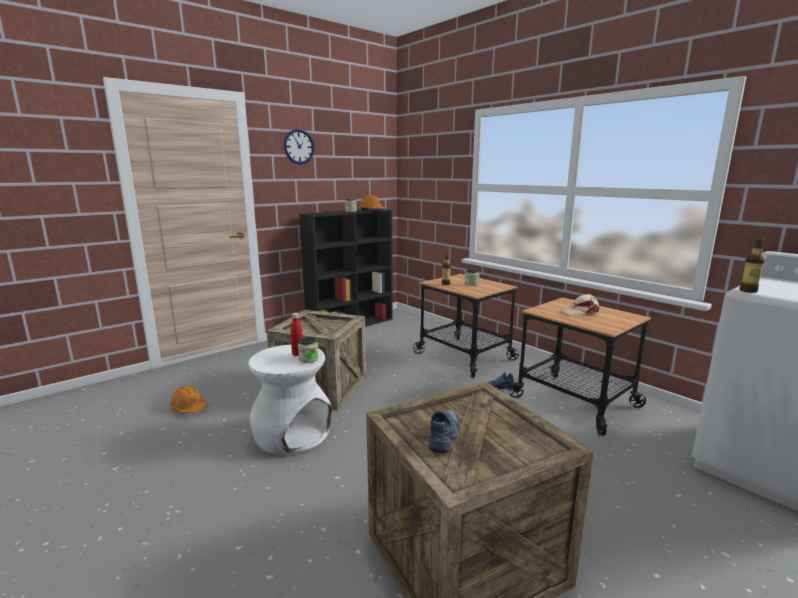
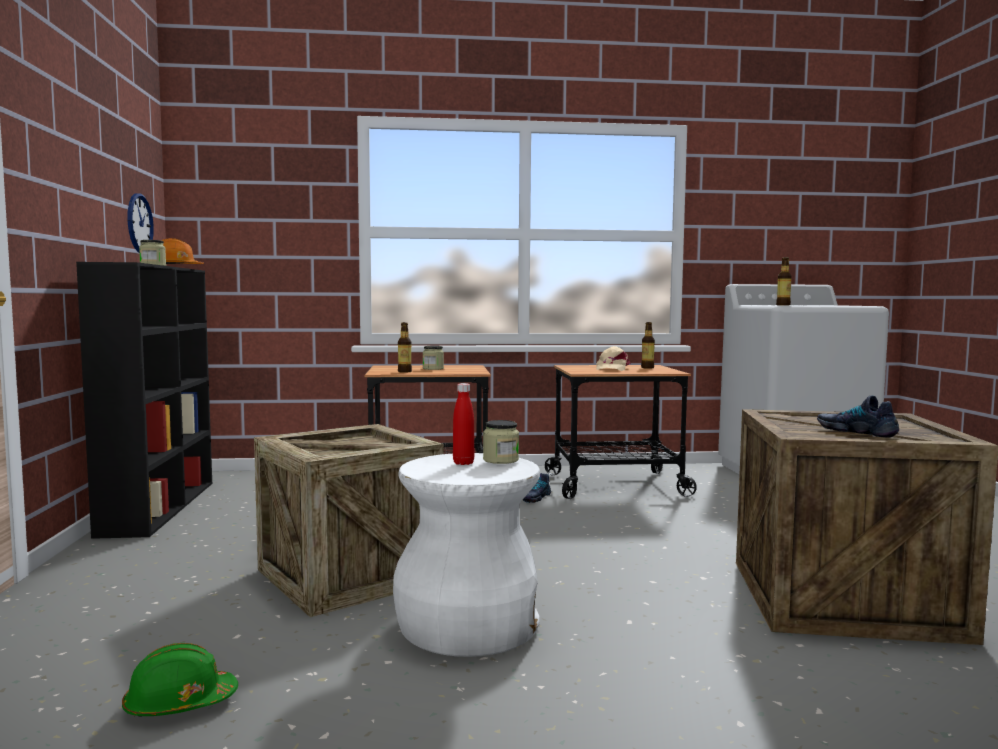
camera: 55 degrees left, 10 degrees down
orange hard hat [170,386,207,413] -> green hard hat [122,643,238,717]
wall clock [284,129,315,165] -> wall clock moved to [127,193,154,252]
none -> bottle [641,322,655,369]

